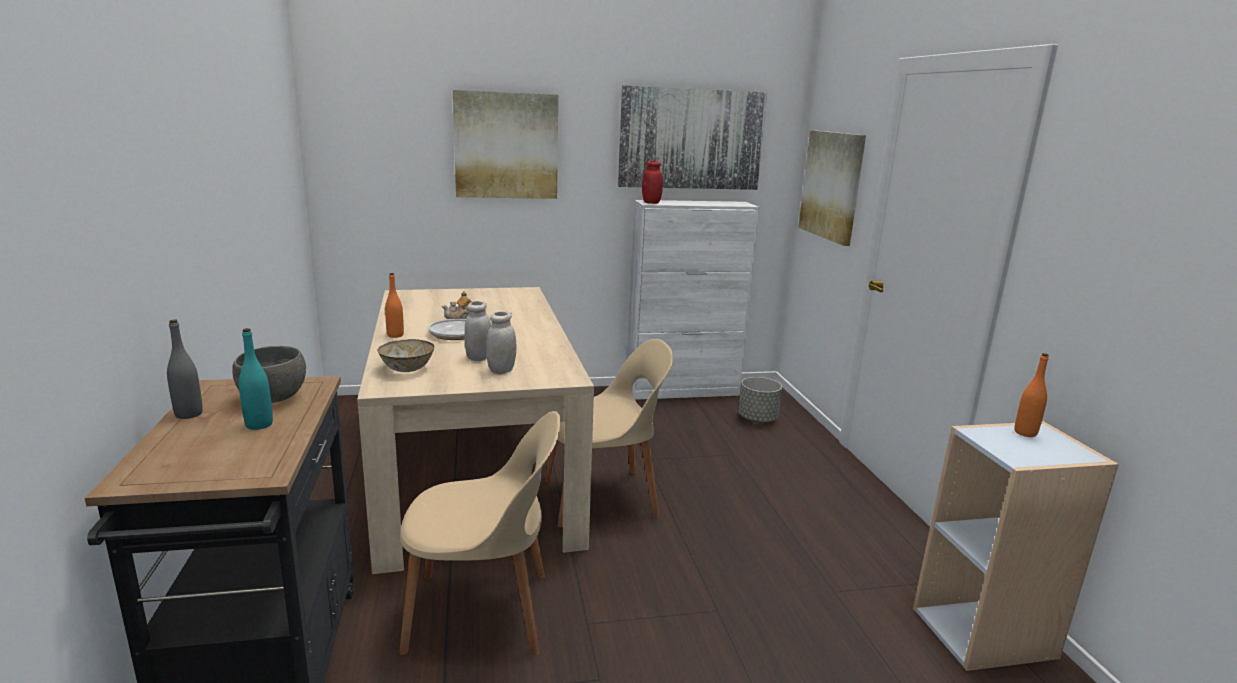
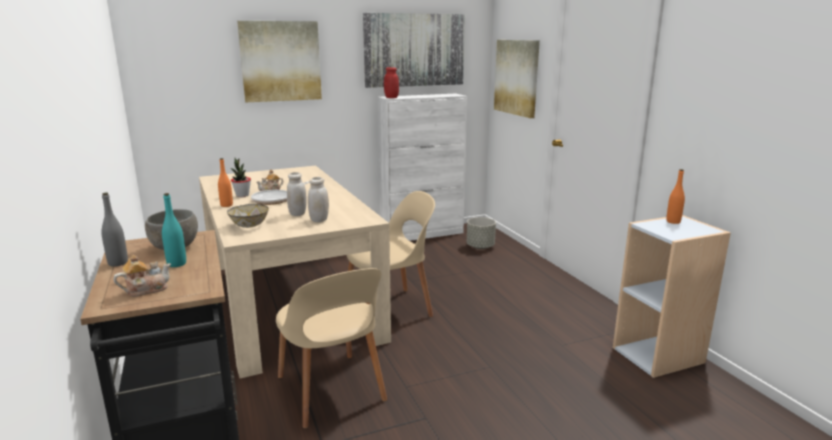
camera: 10 degrees left, 0 degrees up
beige chair [399,411,560,656] -> beige chair turned 75 degrees clockwise [276,268,387,428]
none -> teapot [114,255,171,297]
none -> potted plant [230,158,251,197]

